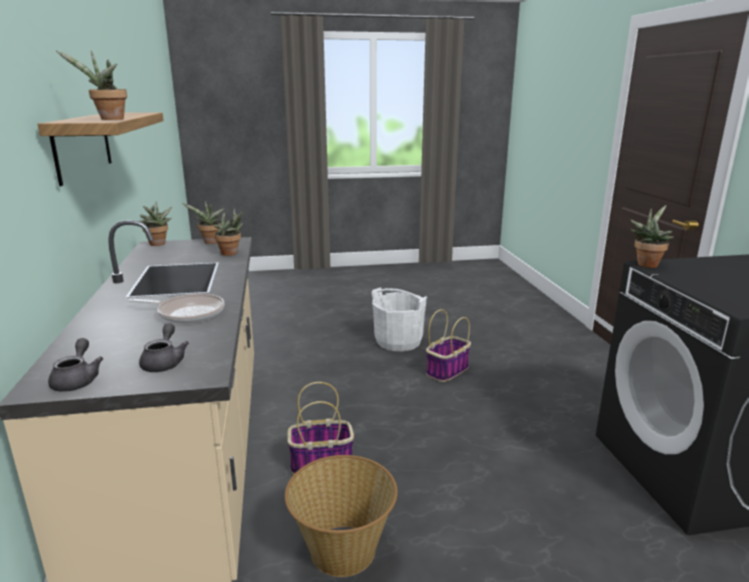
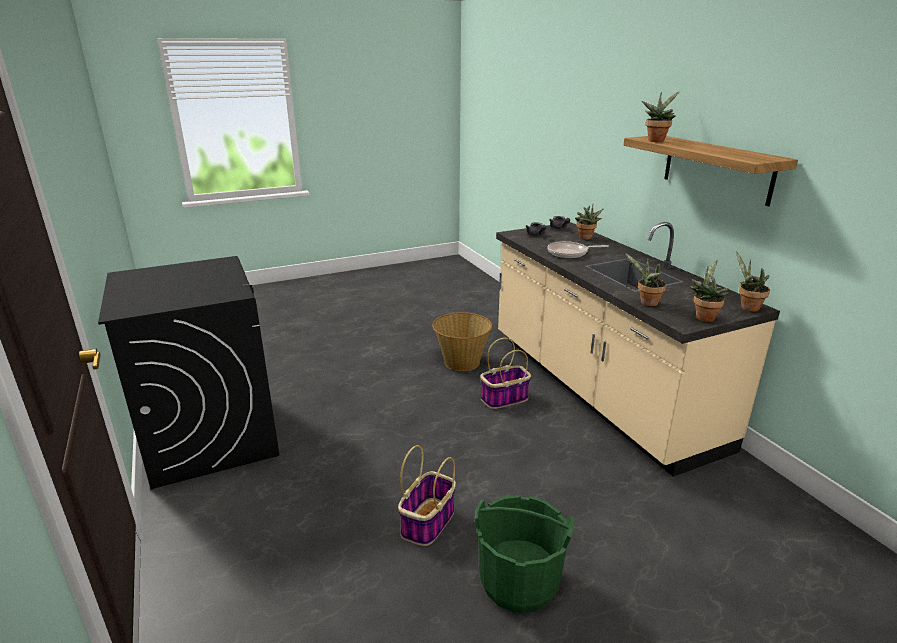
camera: 165 degrees right, 5 degrees up
white bucket [371,288,427,351] -> green bucket [475,495,575,613]
potted plant [630,205,674,268] -> potted plant moved to [575,204,603,240]

